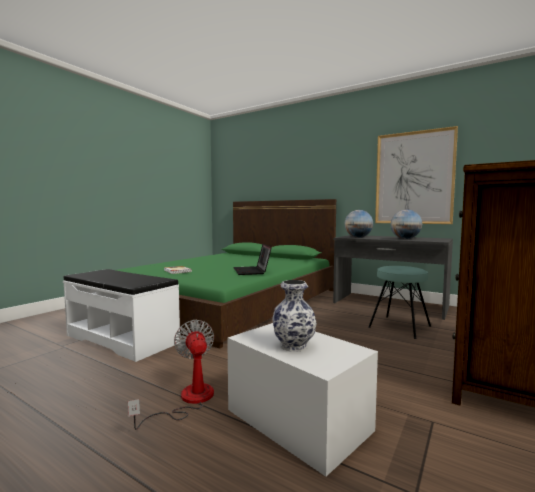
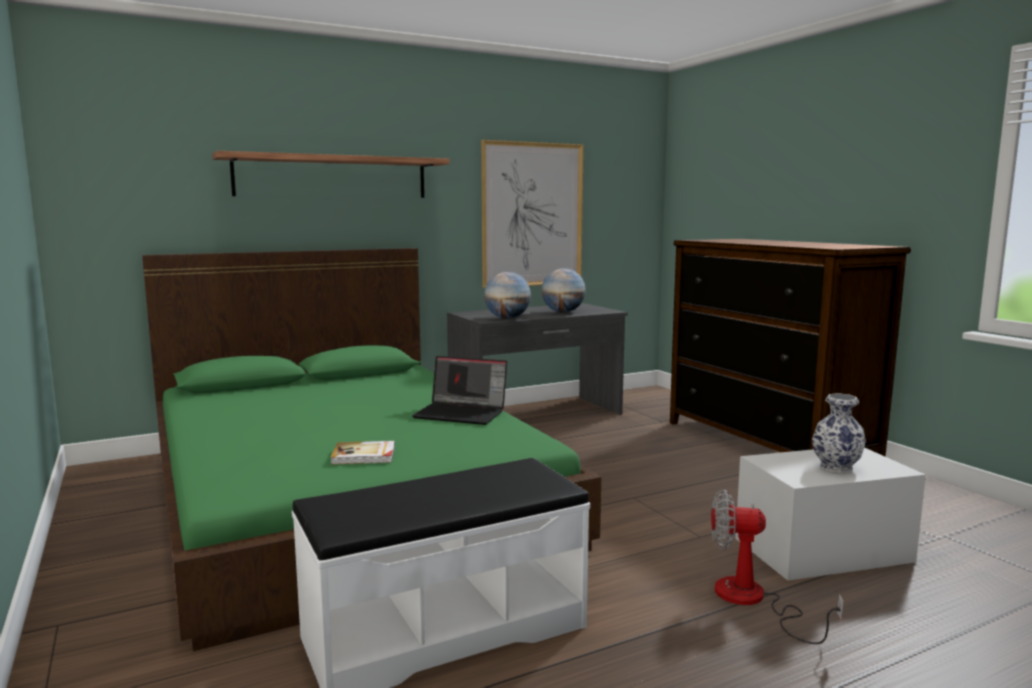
camera: 60 degrees left, 5 degrees up
turquoise stool [368,266,431,339] -> none
none -> shelf [213,151,450,198]

